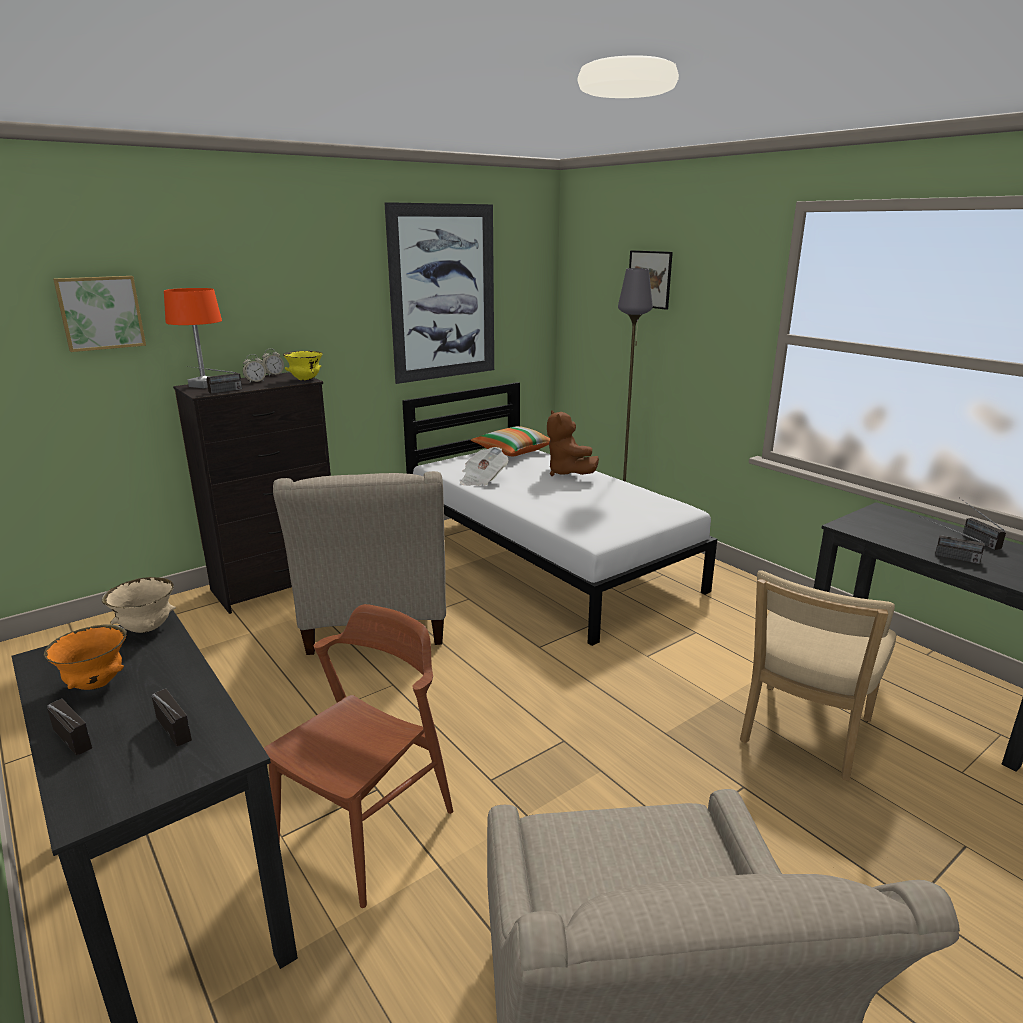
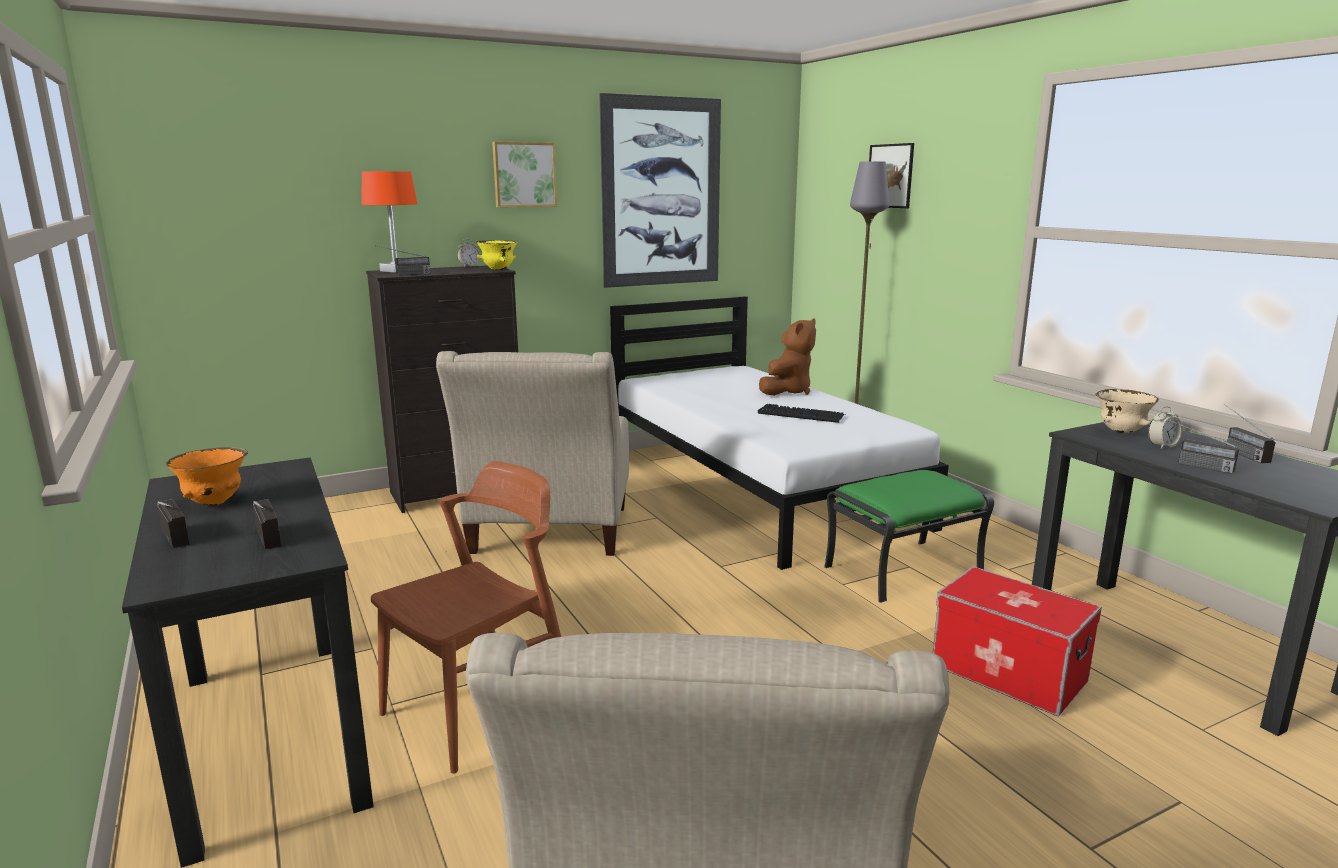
camera: 10 degrees right, 5 degrees down
picture [53,276,146,352] -> picture moved to [492,141,557,207]
beige bowl [102,577,176,633] -> beige bowl moved to [1095,389,1159,433]
alarm clock [243,354,266,382] -> alarm clock moved to [1148,406,1183,449]
newspaper [460,447,508,486] -> none
pillow [471,426,550,456] -> none
brown plush toy [547,410,599,476] -> brown plush toy turned 135 degrees counterclockwise [759,318,816,396]
beige chair [740,570,896,781] -> storage box [933,566,1102,716]
none -> keyboard [758,404,845,423]
none -> green ottoman [824,470,994,603]

